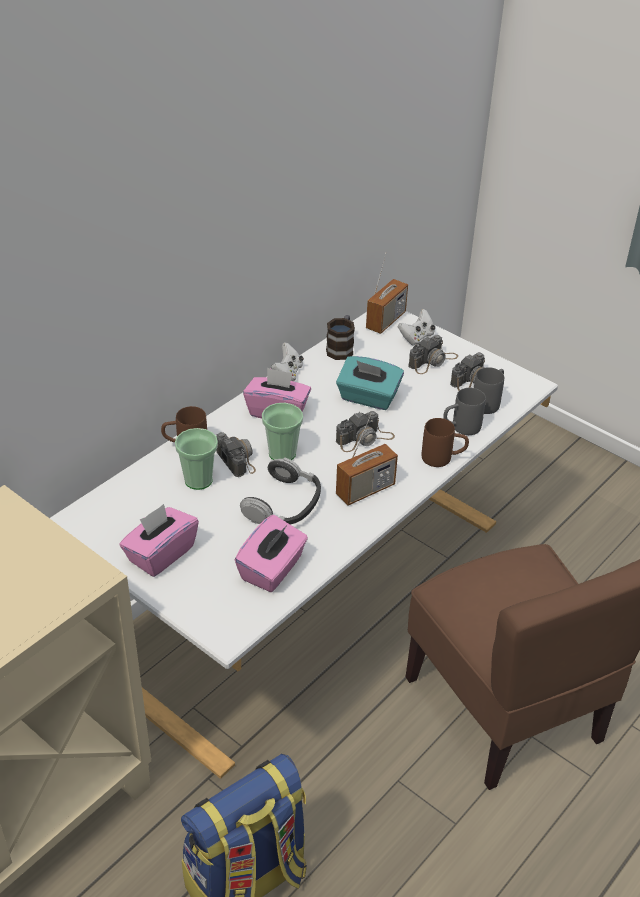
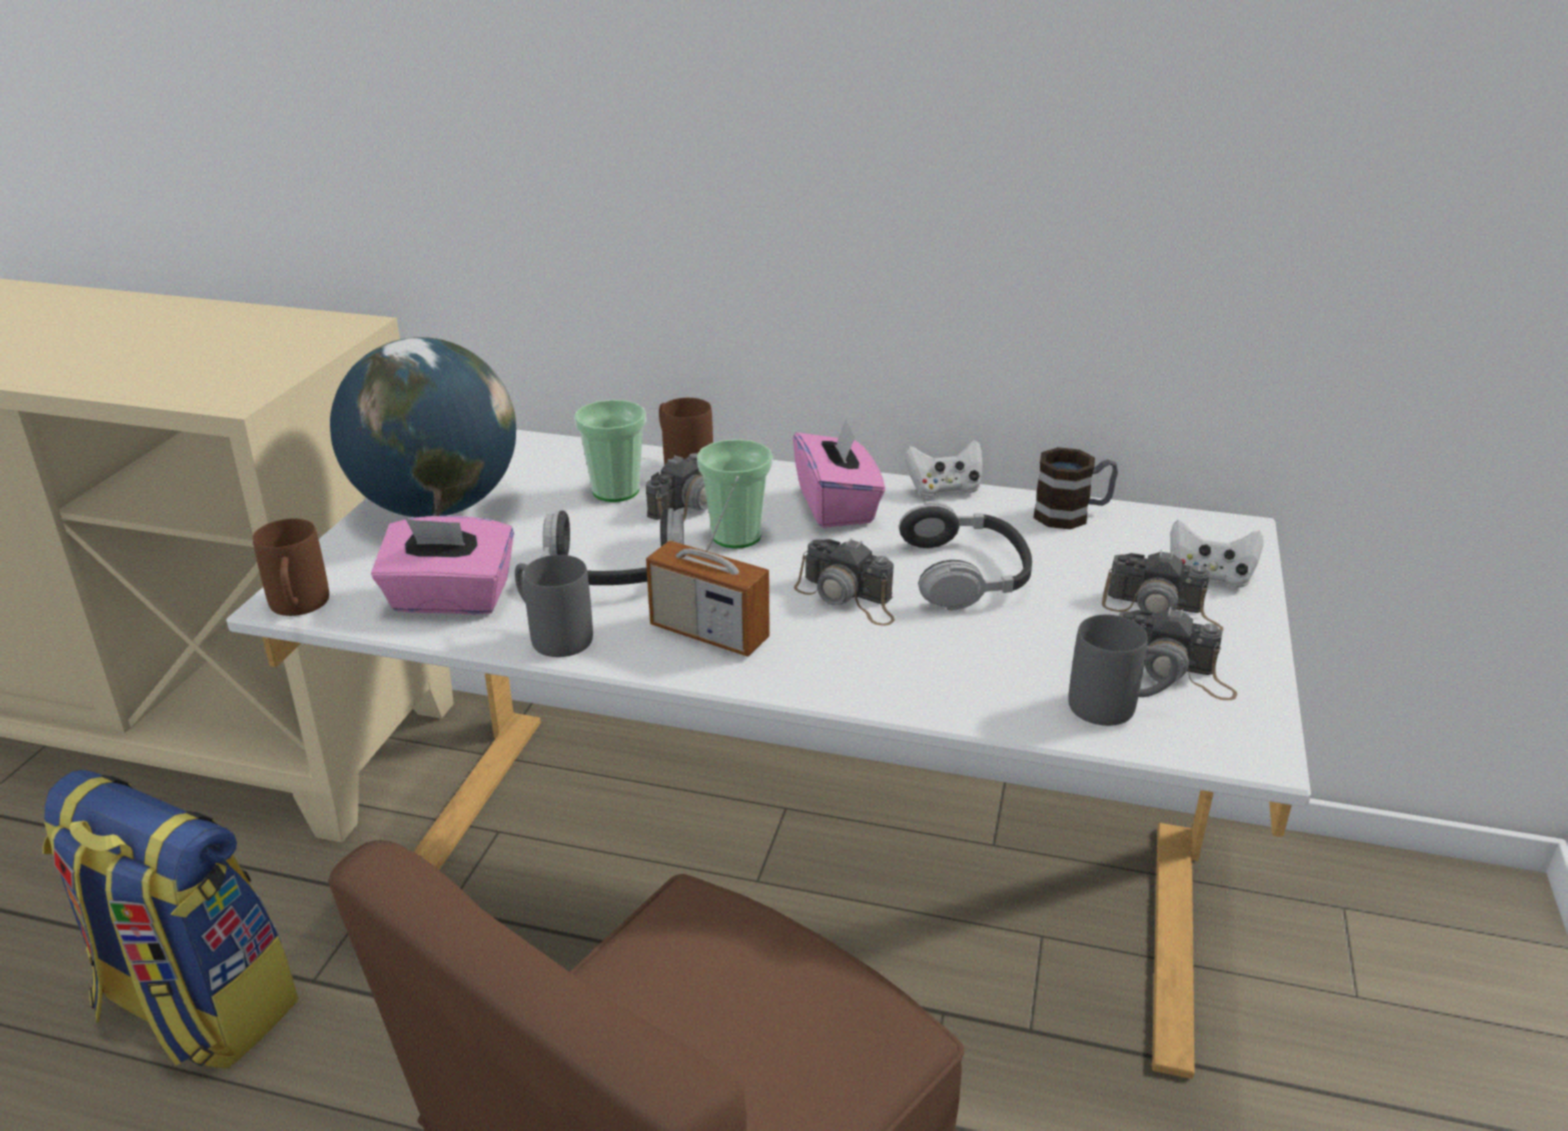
camera: 65 degrees right, 10 degrees down
pink tissue box [119,504,199,577] -> globe [330,337,516,517]
turquoise tissue box [336,356,404,410] -> headphones [899,501,1032,610]
radio [366,252,408,334] -> none
brown mug [422,418,469,467] -> brown mug moved to [253,519,329,616]
grey mug [443,388,486,435] -> grey mug moved to [515,555,593,657]

